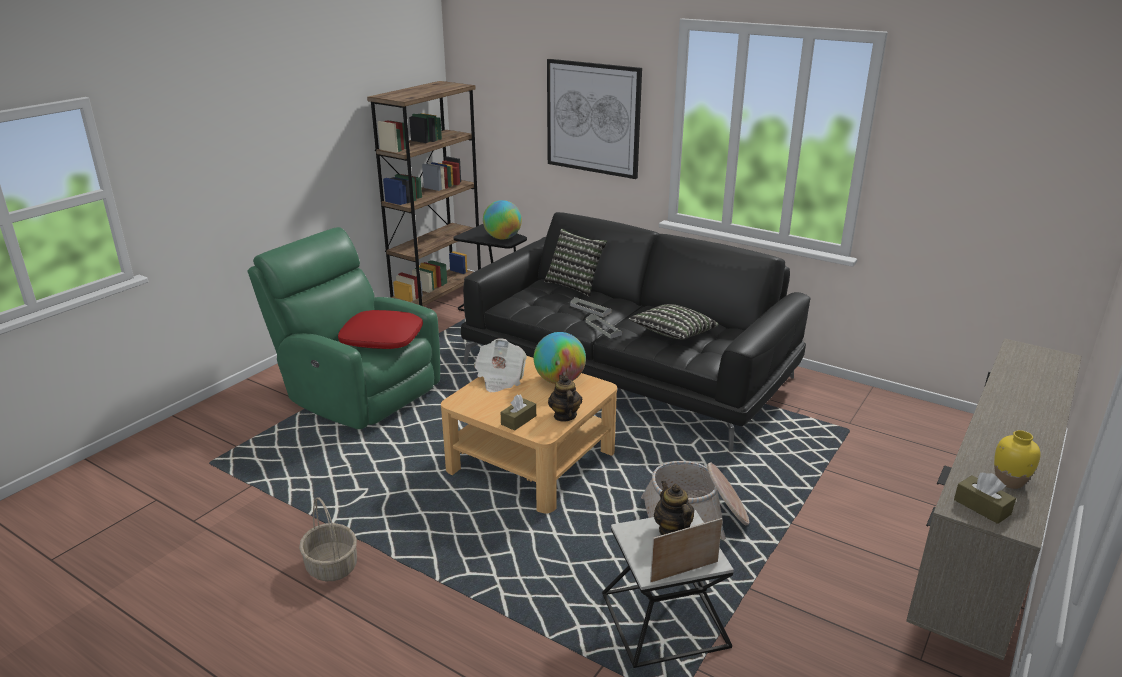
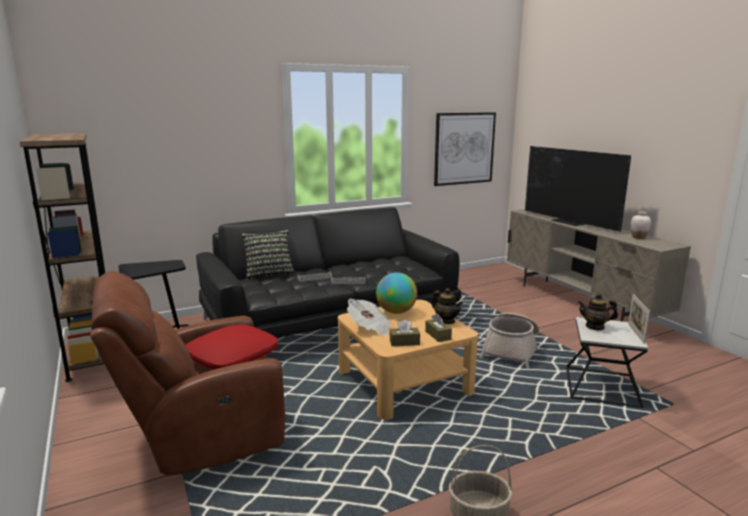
camera: 60 degrees left, 10 degrees down
green armchair [248,227,440,429] -> brown armchair [90,271,286,475]
globe [483,200,522,239] -> none
picture [547,59,642,179] -> picture moved to [434,112,496,186]
teapot [548,375,582,422] -> teapot turned 150 degrees counterclockwise [432,288,463,324]
pillow [629,304,718,340] -> none
brown tissue box [954,473,1016,524] -> brown tissue box moved to [390,320,420,346]
yellow vase [994,430,1041,489] -> white vase [631,211,651,239]
none -> television [525,146,631,232]

